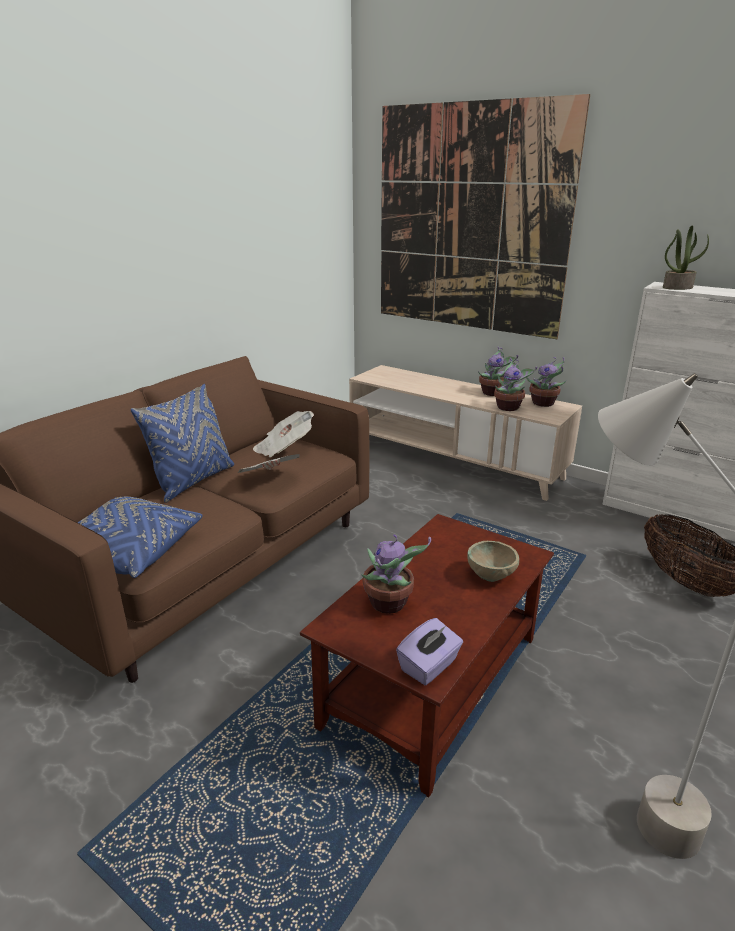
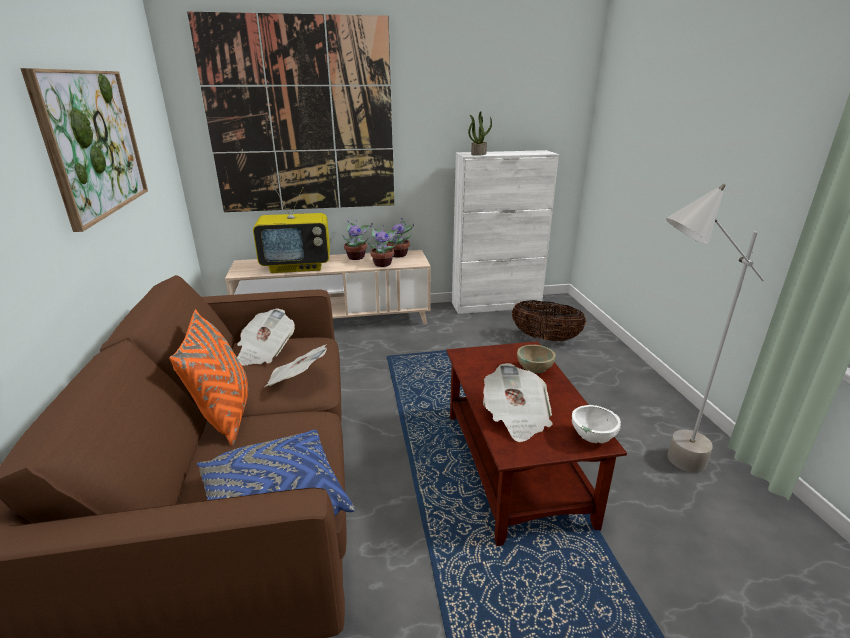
camera: 45 degrees left, 0 degrees up
blue pillow [131,384,234,503] -> orange pillow [169,309,248,446]
potted plant [361,534,431,614] -> newspaper [483,363,553,442]
purple tissue box [396,618,463,685] -> white bowl [572,405,621,443]
none -> picture [21,68,148,232]
none -> television [253,187,330,273]

